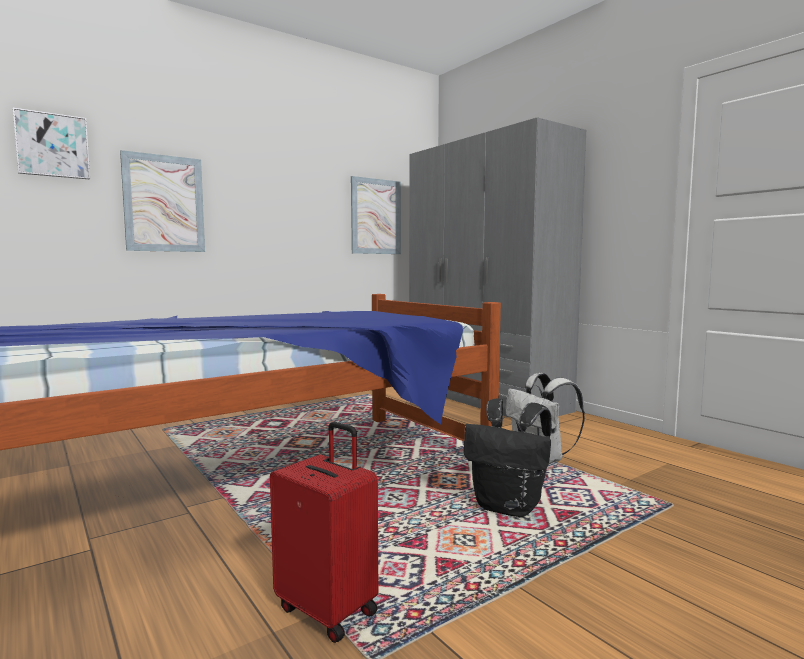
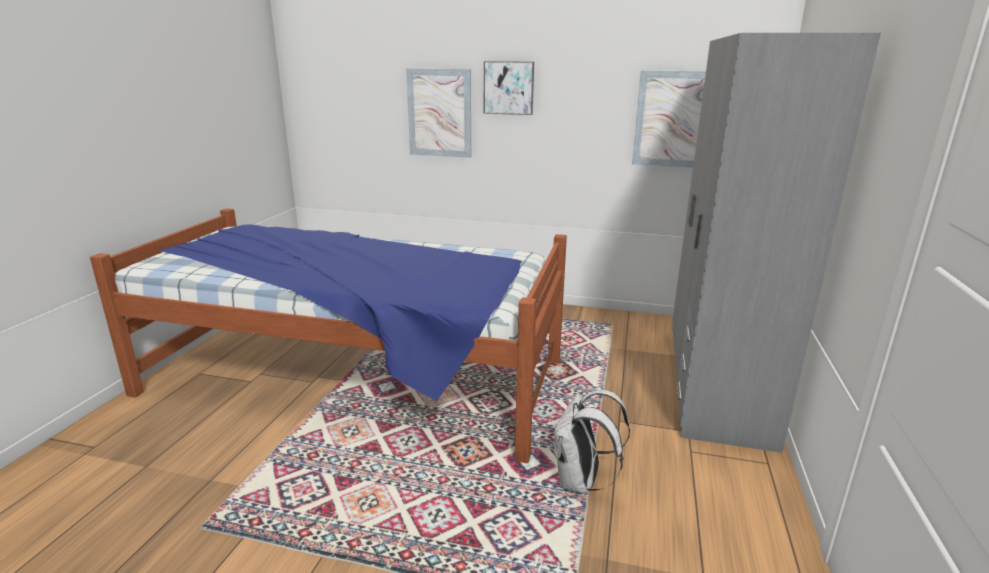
camera: 50 degrees right, 15 degrees up
picture [13,108,90,180] -> picture moved to [484,61,534,115]
red suitcase [270,422,378,643] -> none
black backpack [463,399,552,517] -> none

